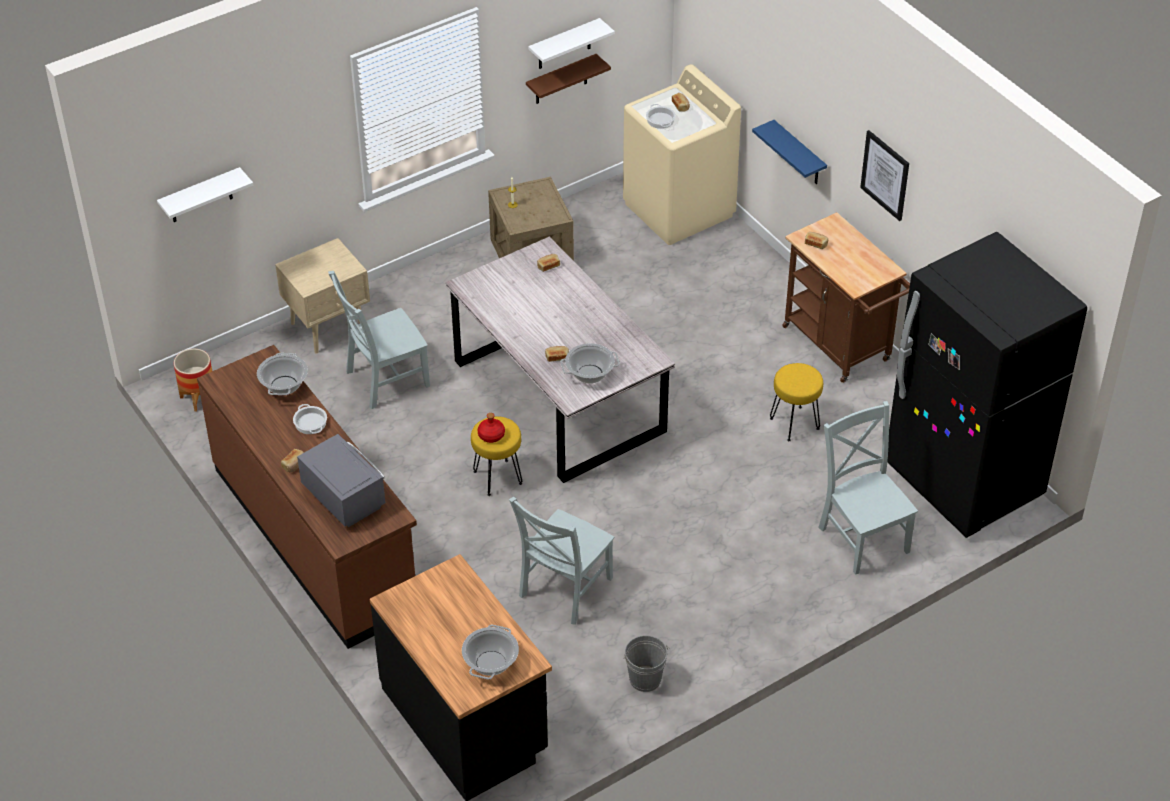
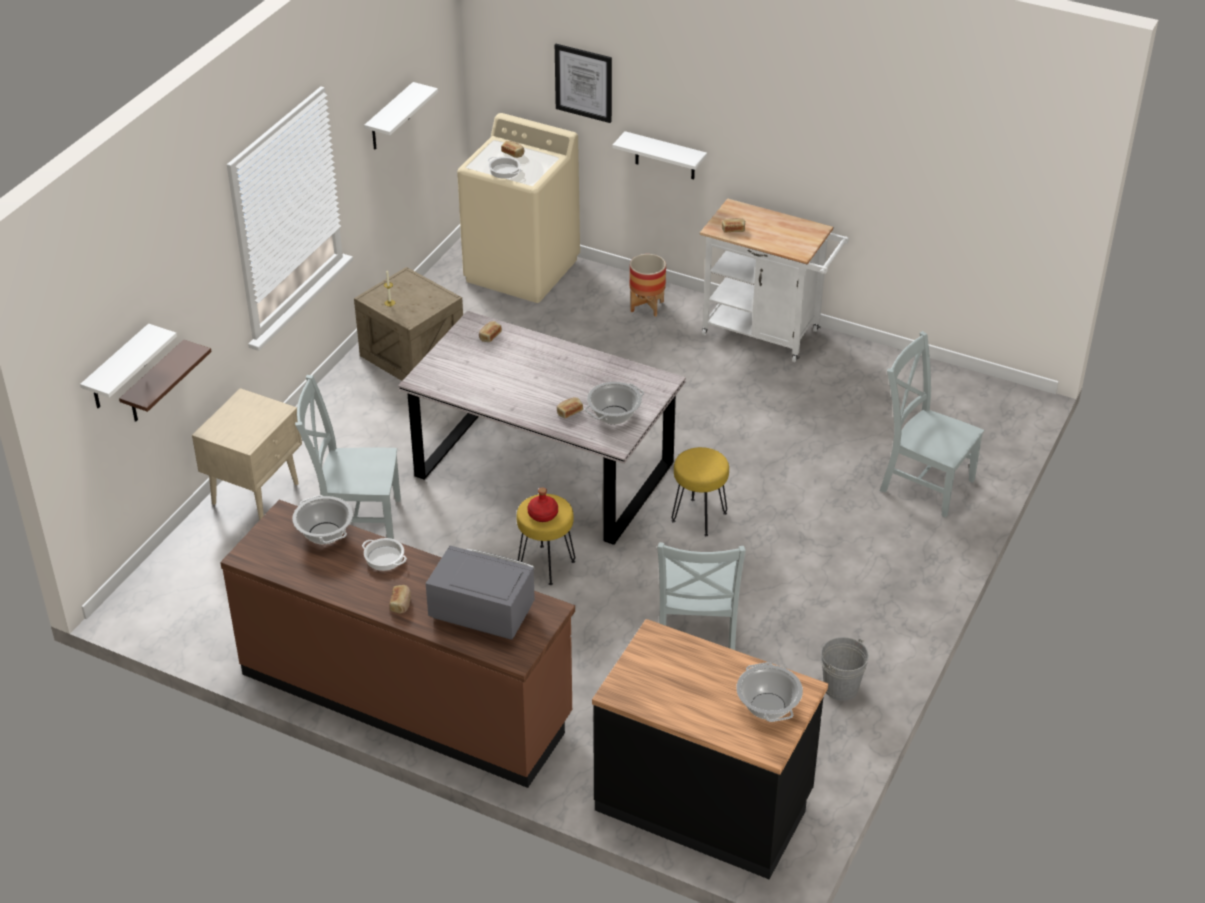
camera: 30 degrees left, 5 degrees down
planter [174,349,212,412] -> planter moved to [630,254,666,317]
grey chair [328,271,430,409] -> grey chair turned 60 degrees clockwise [295,375,401,539]
brown shelf [526,54,611,104] -> brown shelf moved to [119,340,212,422]
blue shelf [752,120,827,184] -> white shelf [612,131,707,179]
yellow stool [770,363,823,441] -> yellow stool moved to [672,447,729,536]
brown cart [782,212,910,383] -> white cart [700,199,849,362]
picture [860,130,909,221] -> picture moved to [555,44,612,123]
black fridge [887,232,1087,538] -> none

